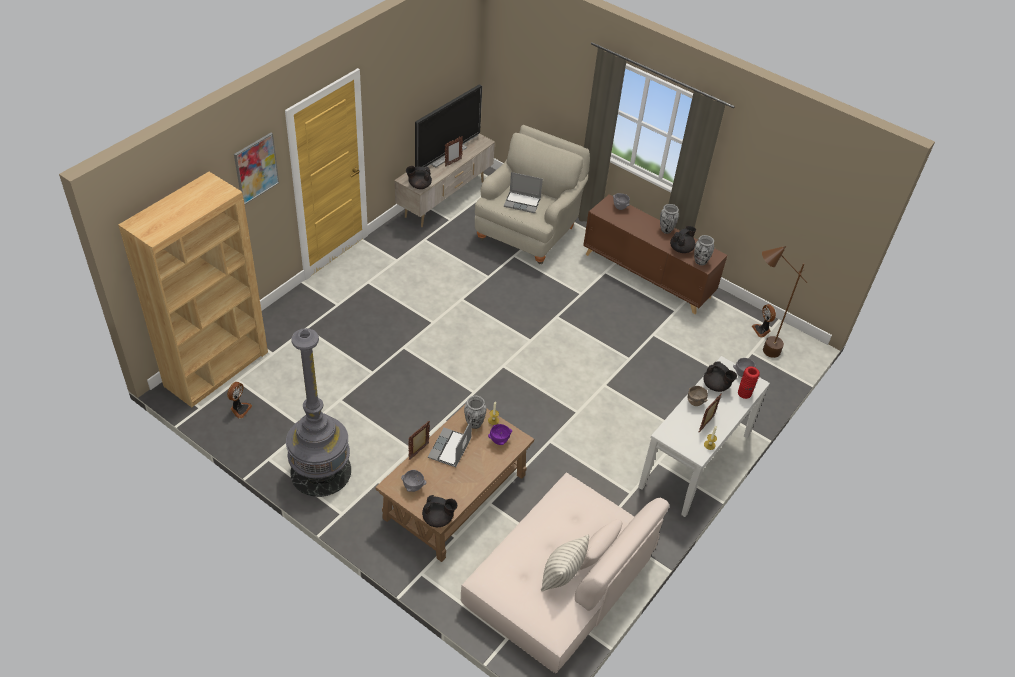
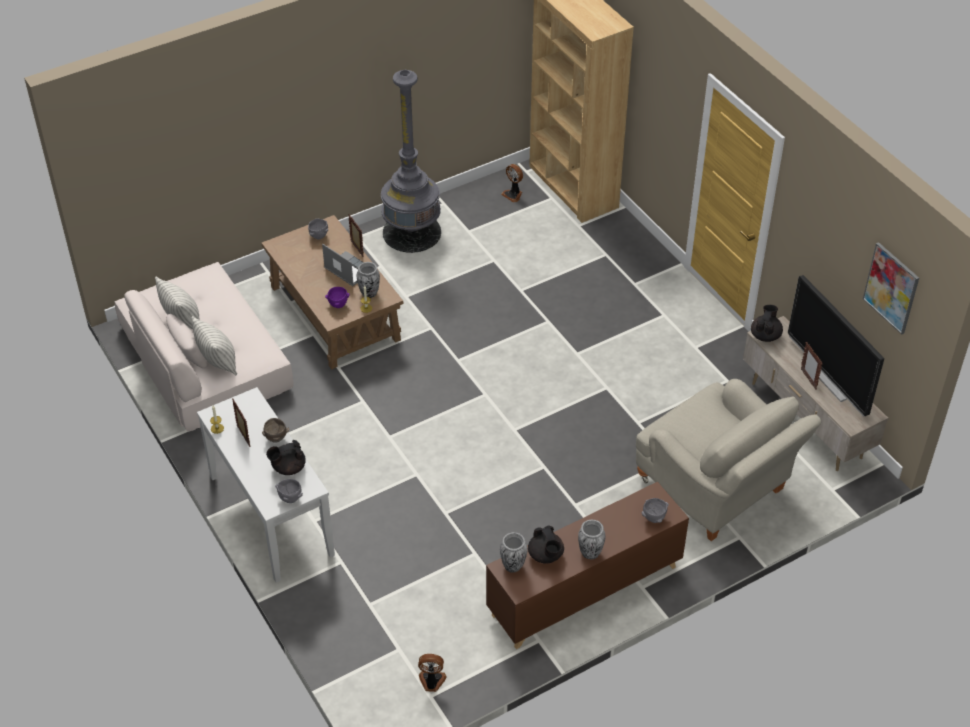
camera: 115 degrees right, 0 degrees up
picture [234,133,279,205] -> picture moved to [863,242,919,335]
black teapot [422,495,457,527] -> none
laptop [504,172,543,213] -> none
red vase [738,366,760,399] -> none
brown floor lamp [762,246,807,358] -> none
none -> pillow [191,316,237,375]

